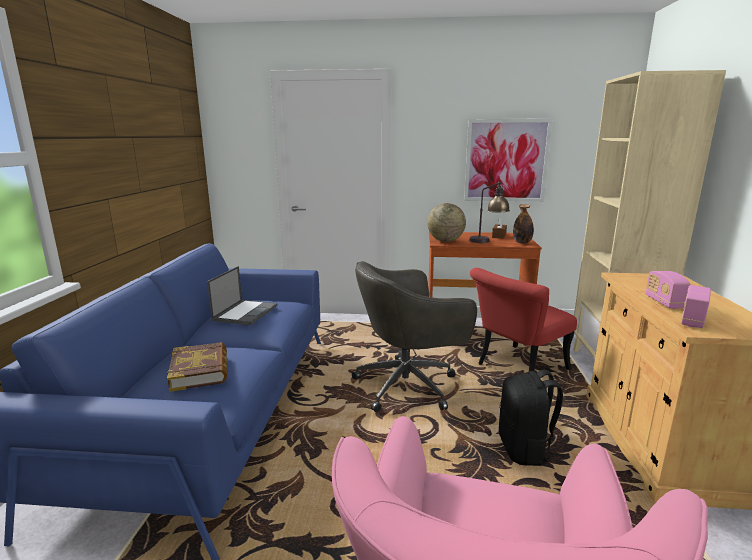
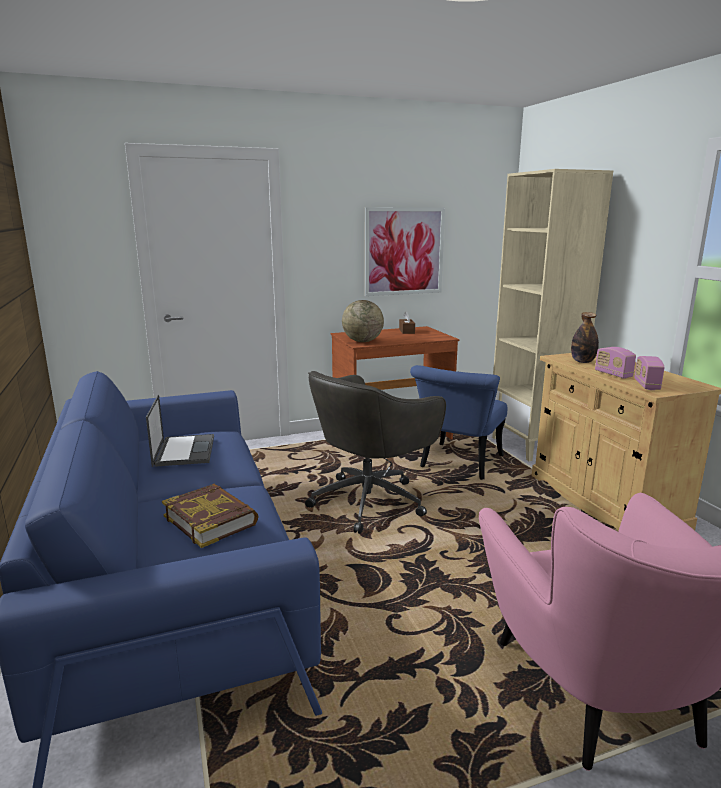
camera: 25 degrees left, 0 degrees up
table lamp [469,182,510,243] -> none
red chair [470,268,577,372] -> blue chair [410,365,507,480]
black backpack [499,370,564,466] -> none
bottle [513,204,534,244] -> bottle moved to [571,312,599,363]

